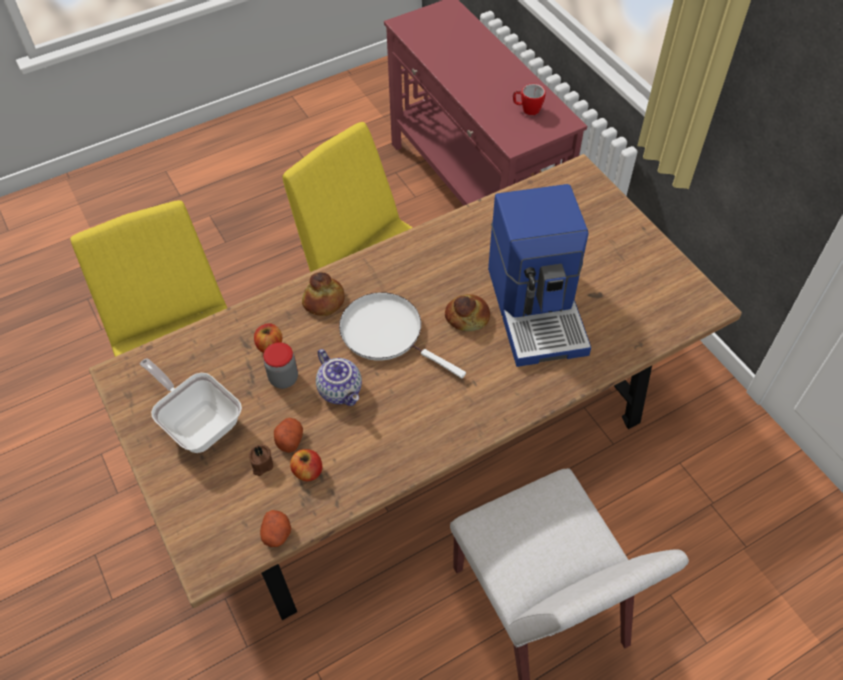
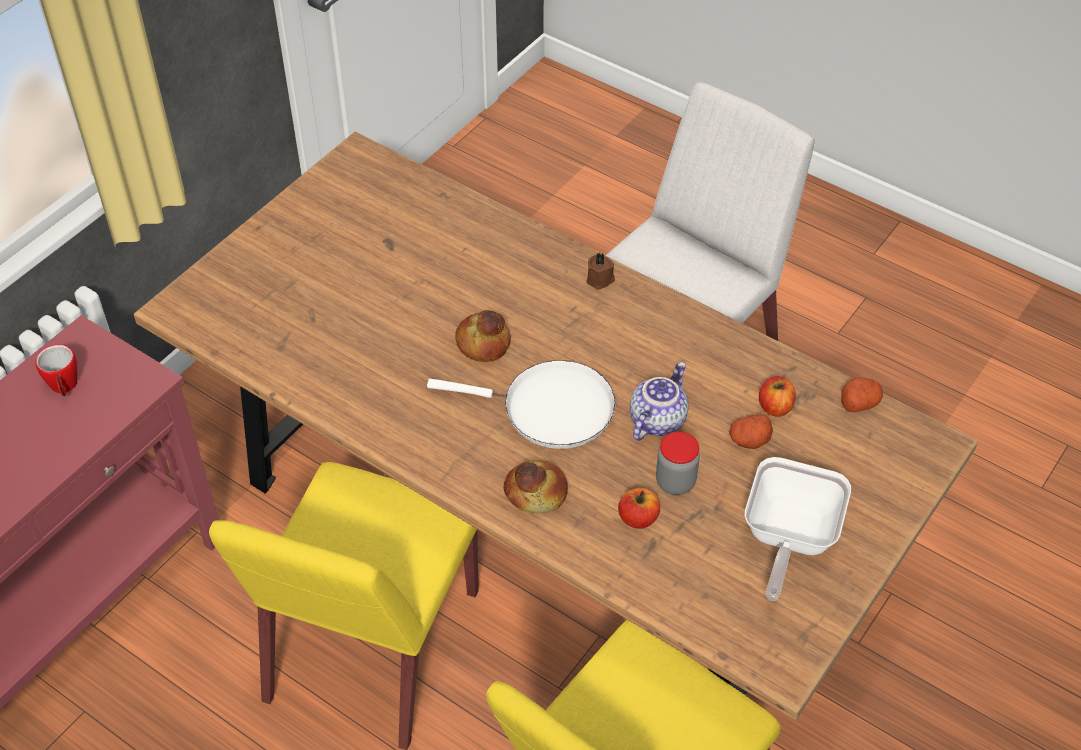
camera: 115 degrees left, 5 degrees down
brown candle [249,444,273,476] -> brown candle moved to [587,253,615,290]
white frying pan [339,292,466,379] -> white frying pan turned 90 degrees counterclockwise [427,360,615,449]
coffee machine [488,184,591,367] -> none

